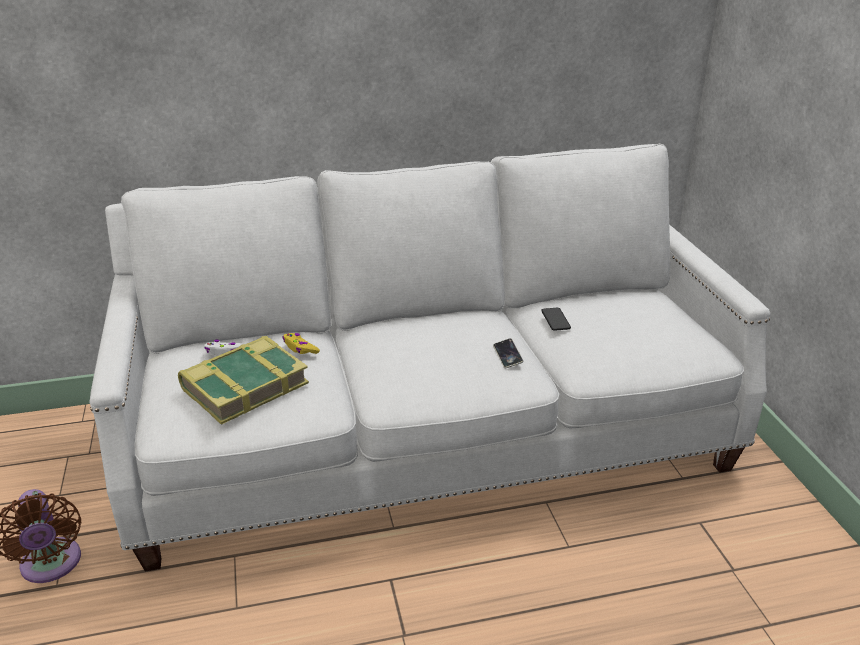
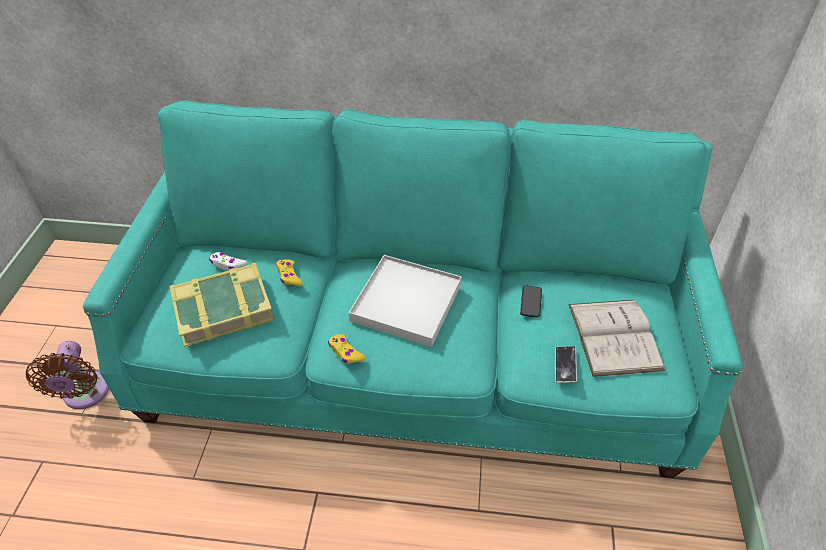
camera: 20 degrees right, 15 degrees up
white sofa [89,144,770,571] -> turquoise sofa [83,100,743,478]
phone [493,338,524,368] -> phone moved to [555,346,577,383]
none -> yellow game controller [328,334,366,364]
none -> white tray [349,255,462,347]
none -> white book [569,300,665,377]

